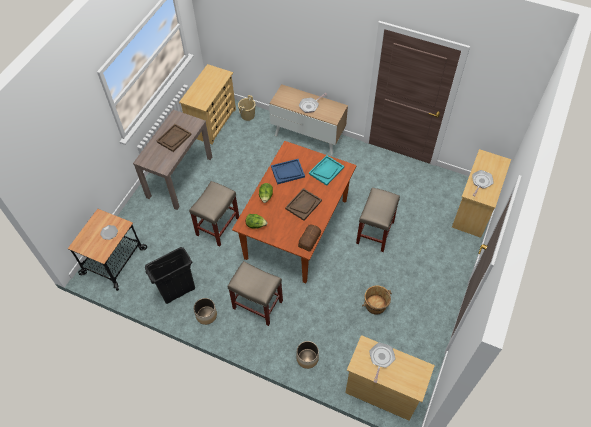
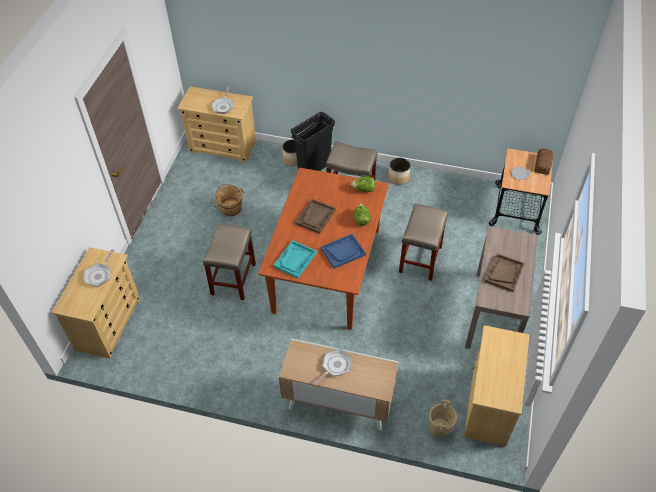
camera: 170 degrees right, 5 degrees down
black trash can [145,247,195,304] -> black trash can moved to [291,112,335,171]
bread [298,224,321,252] -> bread moved to [535,149,553,175]

